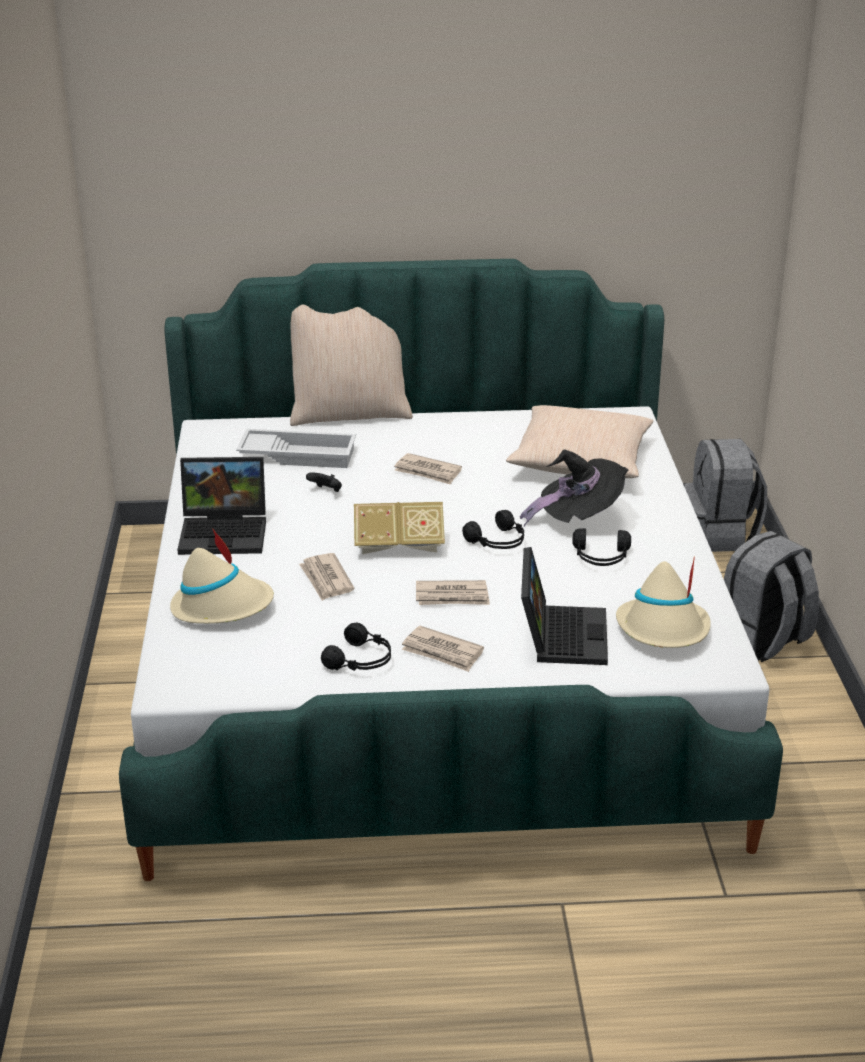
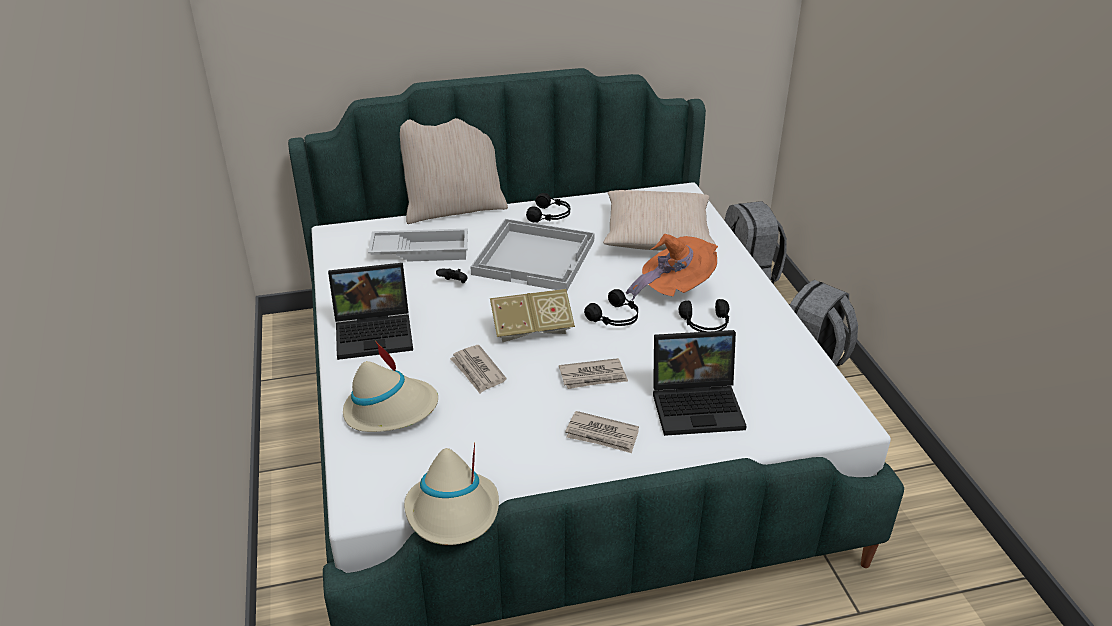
camera: 10 degrees left, 5 degrees up
black headphones [321,623,391,671] -> black headphones moved to [526,193,570,223]
newspaper [394,453,462,485] -> white tray [470,219,595,290]
black hat [520,449,628,526] -> orange hat [626,234,718,301]
laptop [521,547,608,665] -> laptop turned 90 degrees clockwise [653,330,746,436]
beige hat [616,557,711,648] -> beige hat moved to [404,442,499,545]

